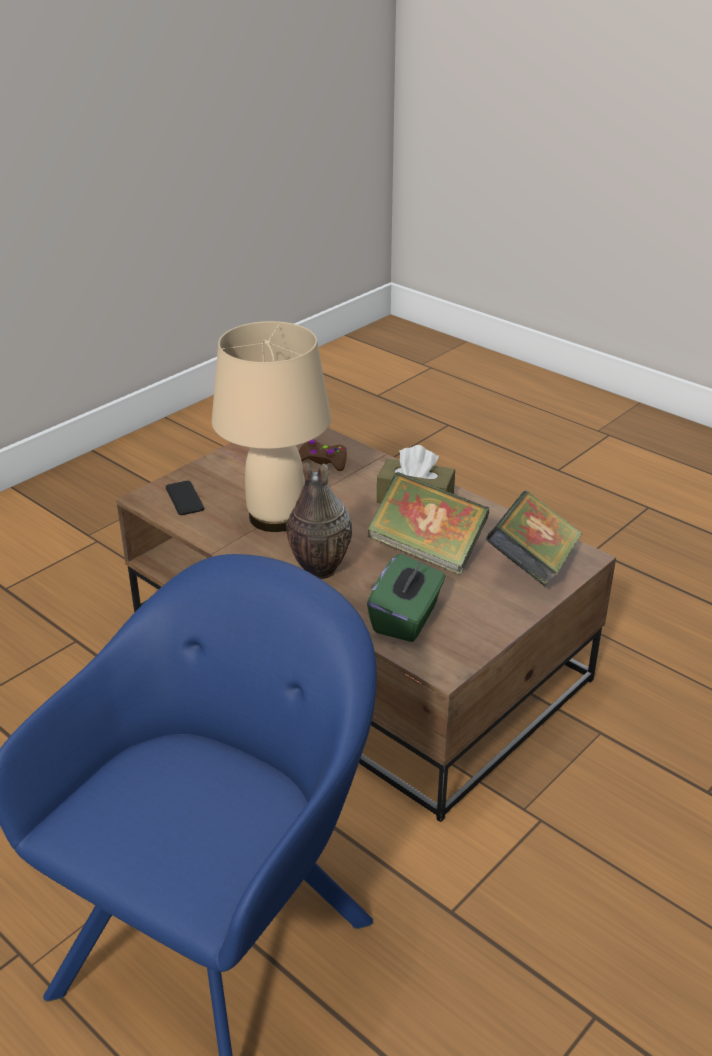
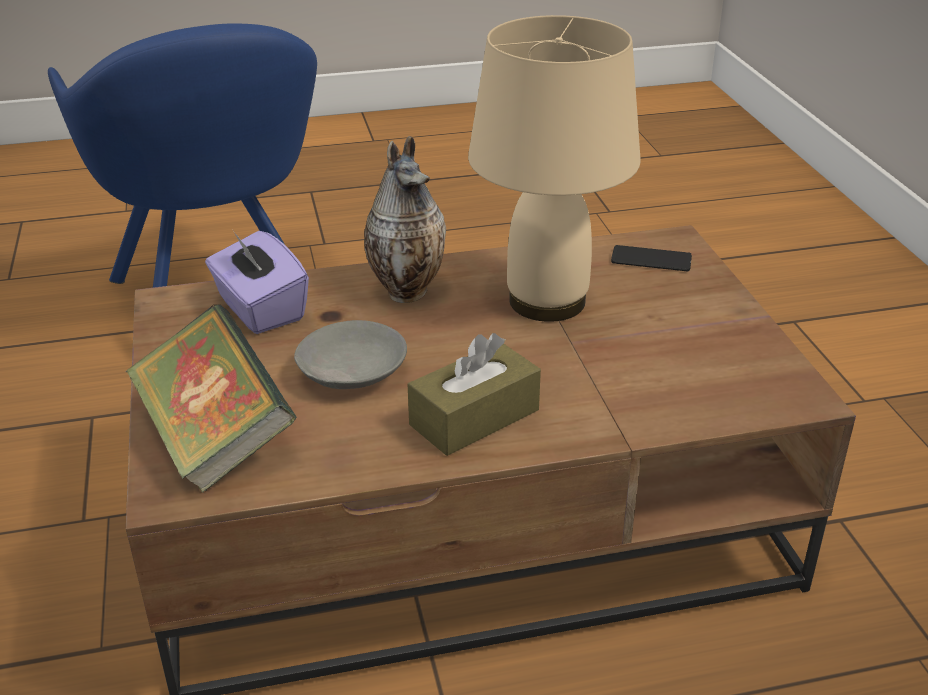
camera: 125 degrees right, 0 degrees up
brown game controller [299,439,347,471] -> none
book [367,472,489,575] -> grey bowl [294,320,407,389]
green tissue box [367,553,445,642] -> purple tissue box [205,229,309,334]

